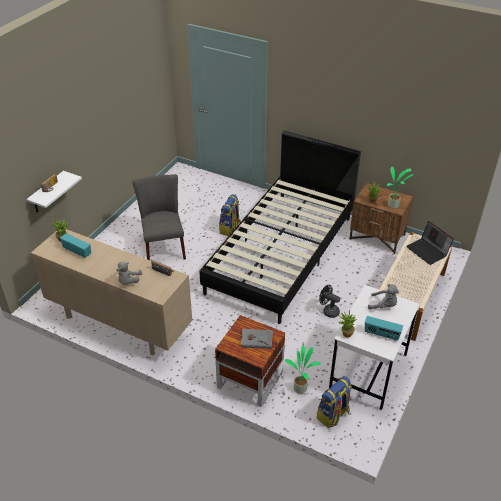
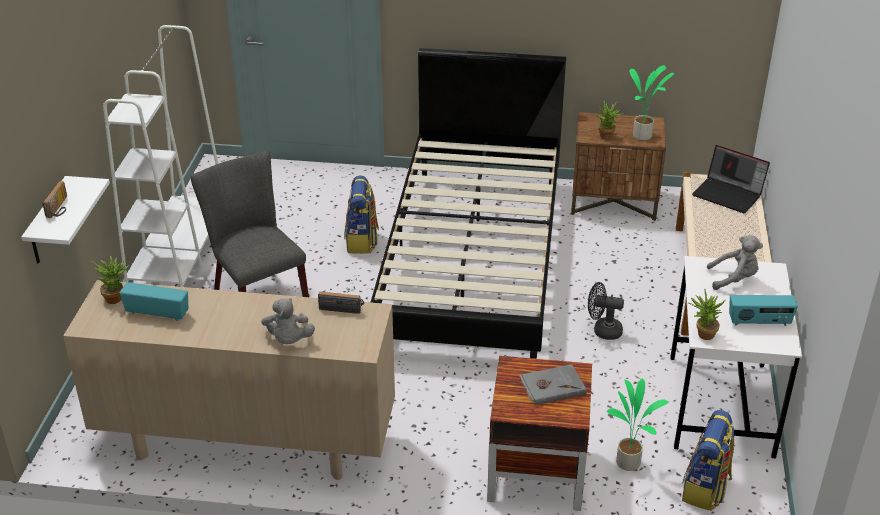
camera: 20 degrees left, 5 degrees down
none -> white clothes rack [103,25,218,287]

